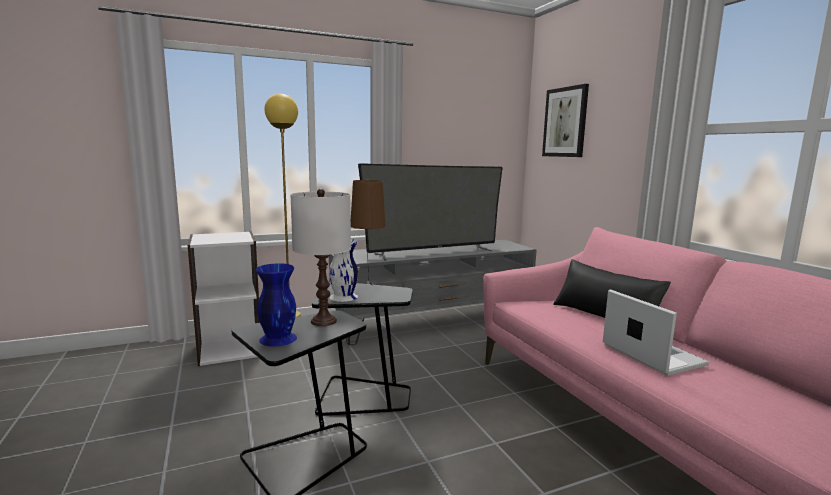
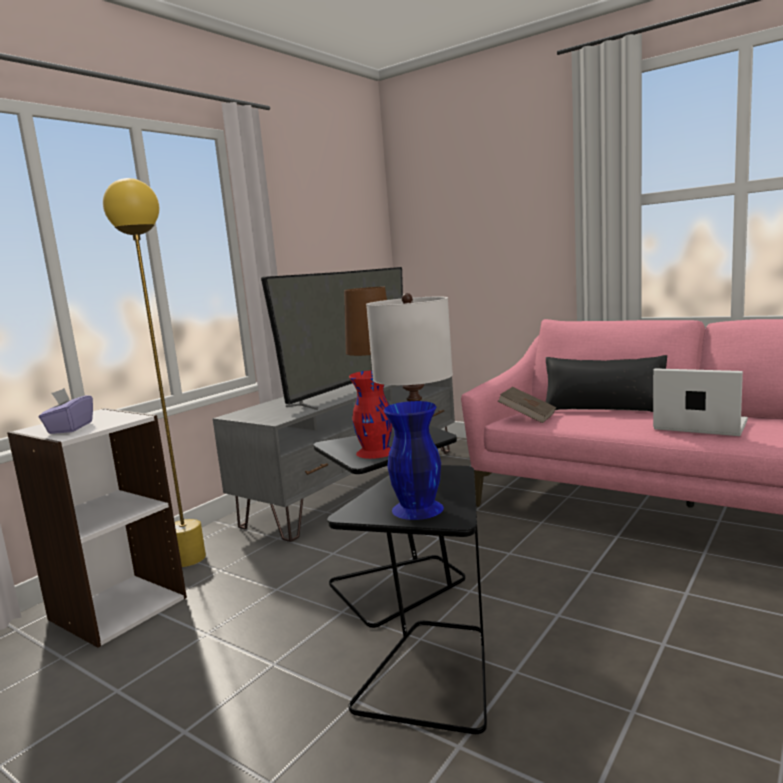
camera: 30 degrees left, 0 degrees up
white vase [329,239,358,302] -> red vase [349,370,392,459]
picture [542,84,589,157] -> none
none -> purple tissue box [39,388,93,434]
none -> brown book [498,387,556,423]

